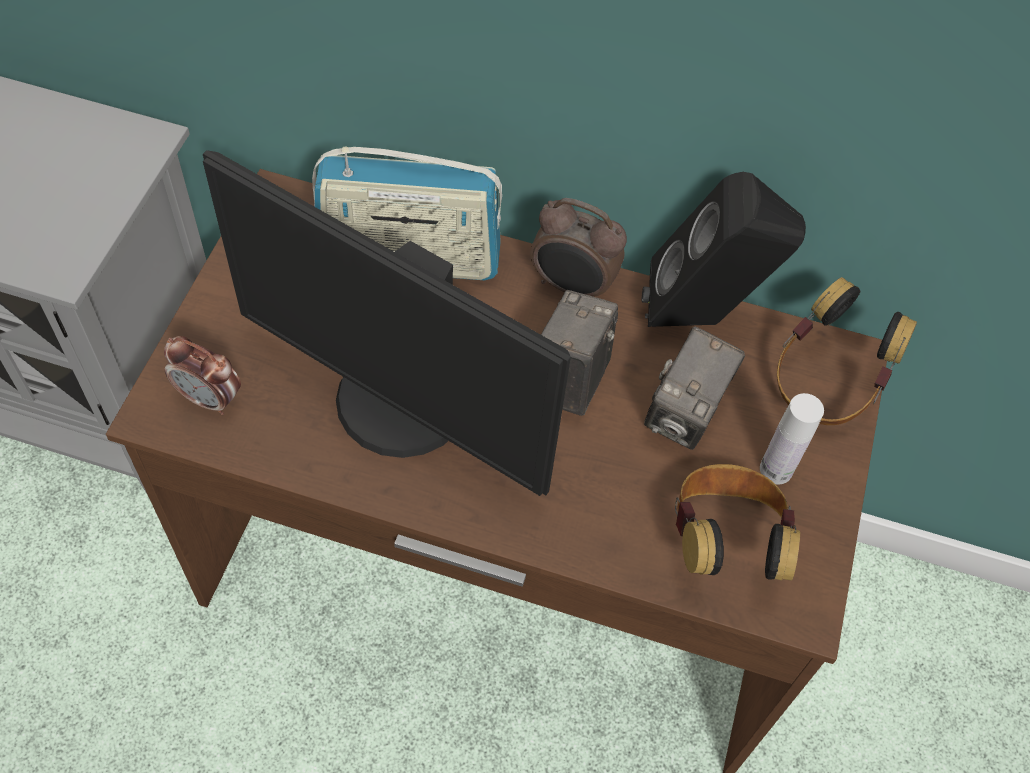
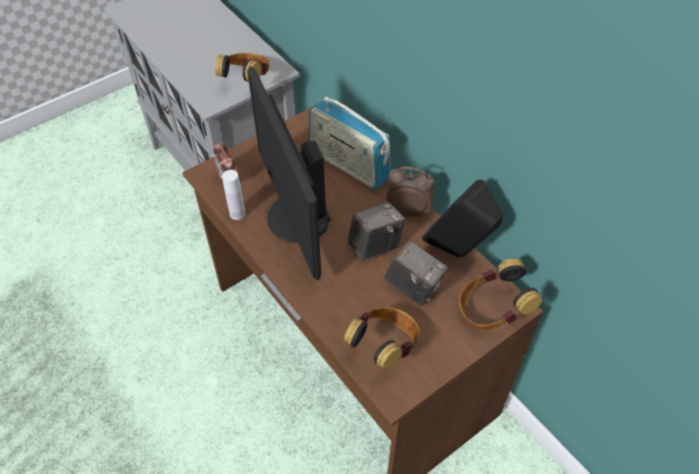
camera: 40 degrees right, 5 degrees down
alarm clock [530,198,627,297] -> alarm clock turned 135 degrees clockwise [387,167,435,218]
camera [644,327,745,450] -> camera turned 120 degrees counterclockwise [384,241,448,306]
white bottle [760,393,824,485] -> white bottle moved to [222,170,245,220]
none -> headphones [216,53,269,82]

